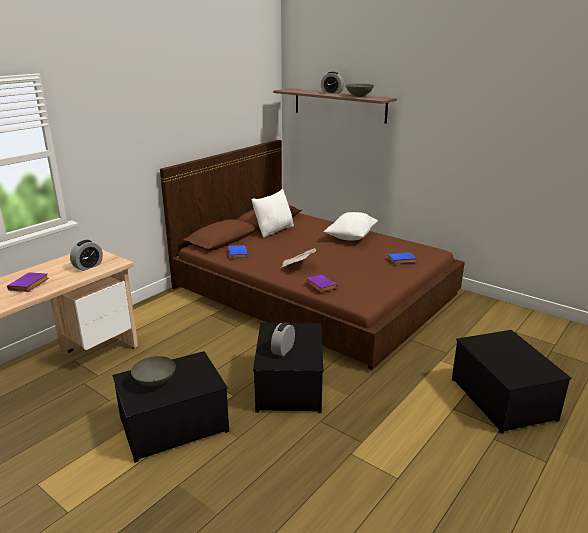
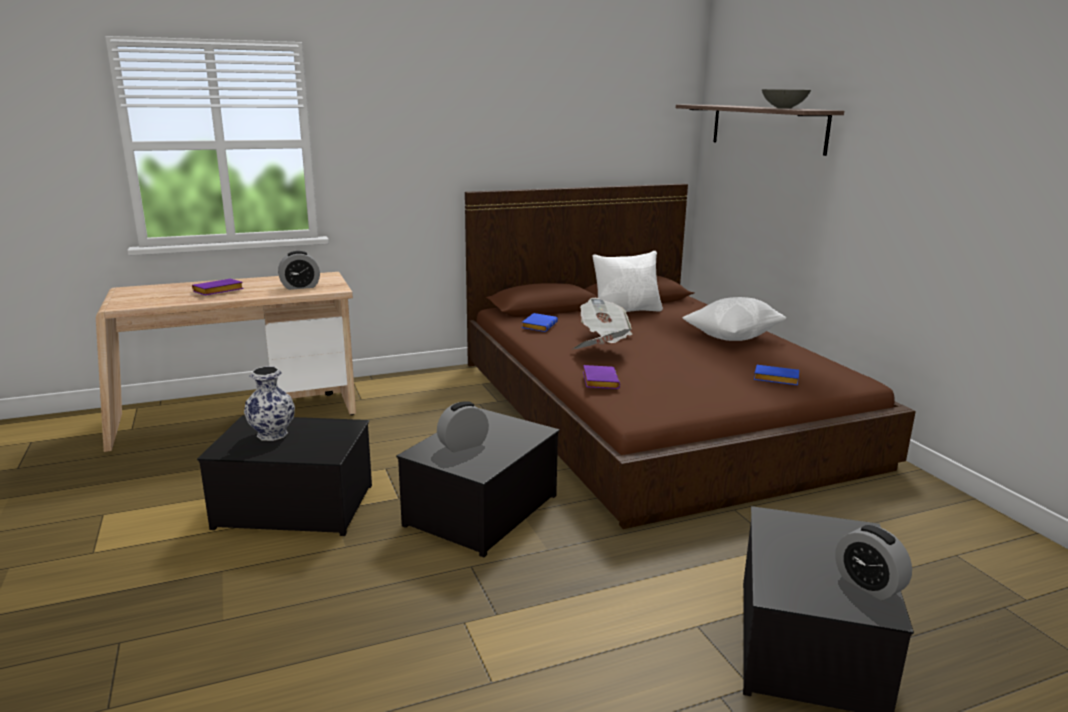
camera: 30 degrees right, 5 degrees down
grey bowl [131,356,176,386] -> vase [244,367,295,441]
alarm clock [321,72,344,94] -> alarm clock moved to [835,525,912,600]
none -> newspaper [580,298,633,343]

